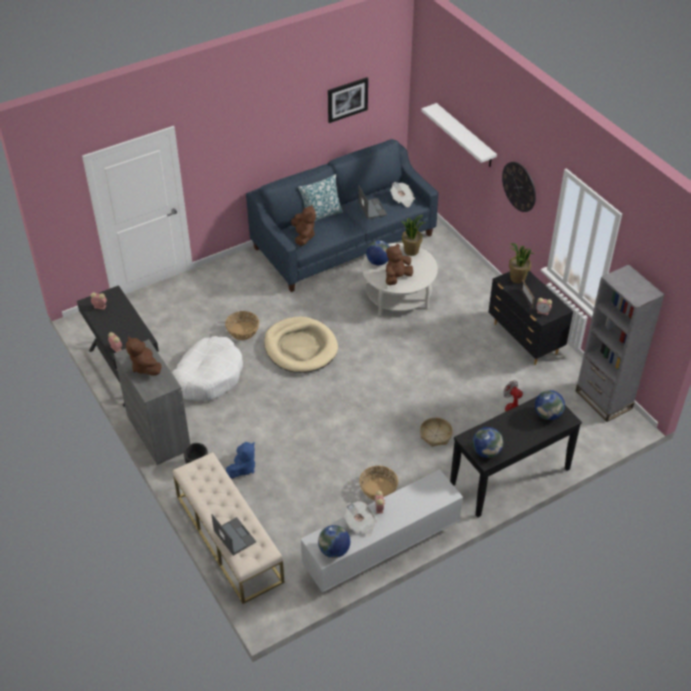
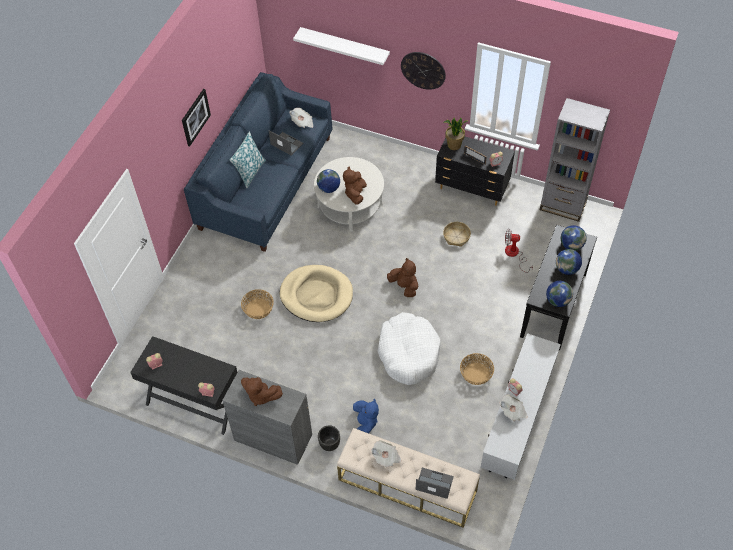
camera: 35 degrees left, 10 degrees up
white dog bed [172,336,243,401] -> white dog bed moved to [378,312,441,385]
brown plush toy [291,204,316,246] -> brown plush toy moved to [387,258,418,297]
globe [318,525,350,558] -> globe moved to [556,249,582,275]
picture [328,77,368,123] -> picture moved to [182,89,211,146]
potted plant [400,215,425,256] -> none
basket [420,417,453,447] -> basket moved to [443,222,471,247]
none -> newspaper [371,440,402,468]

